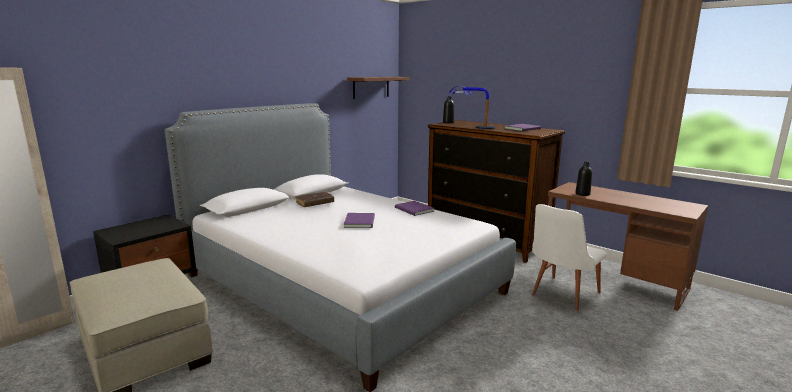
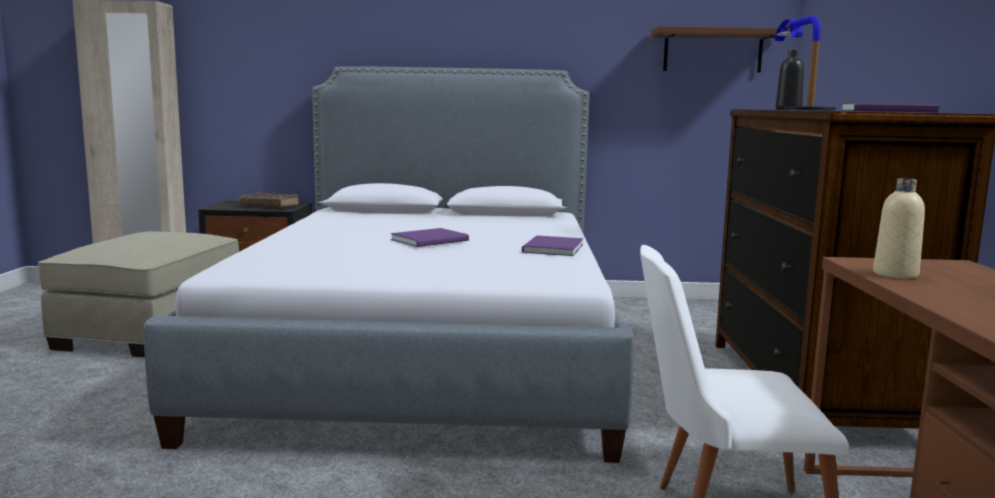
camera: 50 degrees right, 5 degrees down
brown book [296,192,334,207] -> brown book moved to [239,192,299,208]
black bottle [575,162,592,196] -> beige bottle [873,178,925,279]

